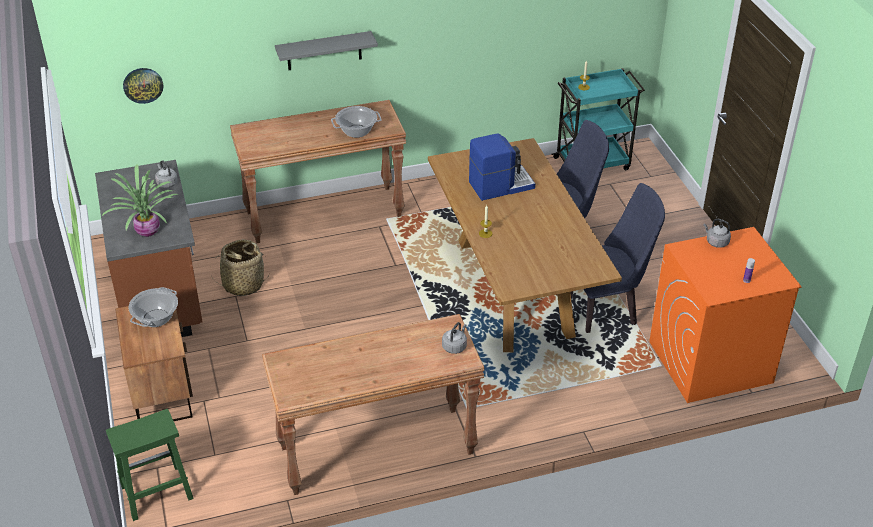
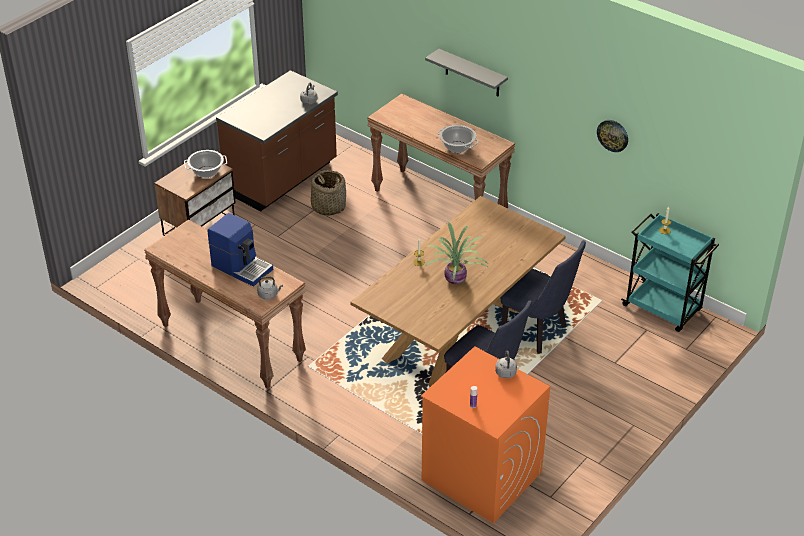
camera: 55 degrees right, 0 degrees up
potted plant [101,165,180,237] -> potted plant moved to [424,222,489,284]
green stool [106,409,194,521] -> none
wall clock [123,68,163,104] -> wall clock moved to [597,120,628,152]
coffee machine [469,133,535,201] -> coffee machine moved to [208,213,273,287]

